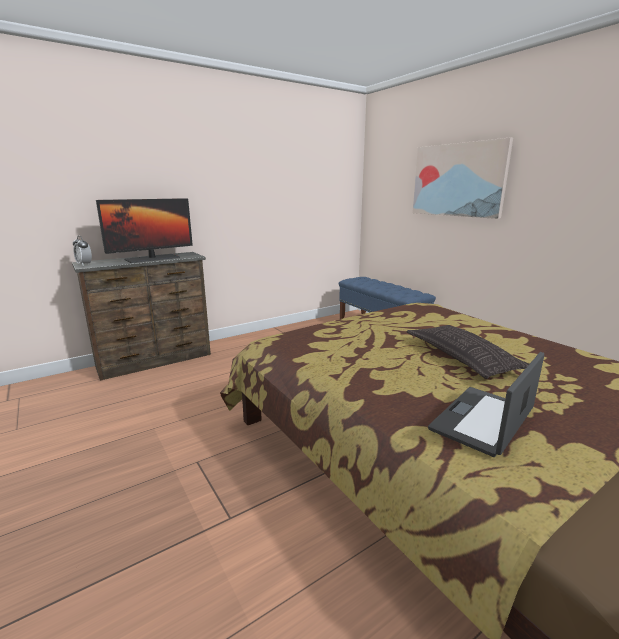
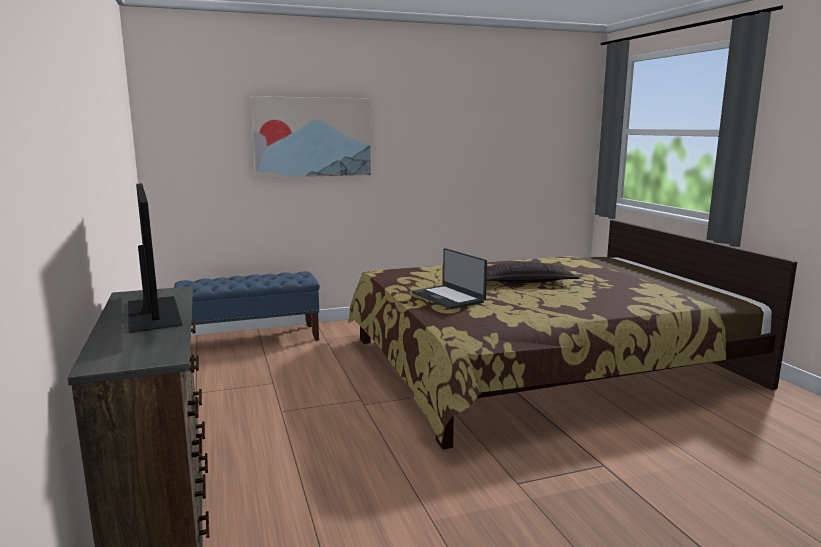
camera: 75 degrees left, 5 degrees down
alarm clock [73,236,92,266] -> none
laptop [428,352,544,457] -> laptop moved to [412,248,487,309]

